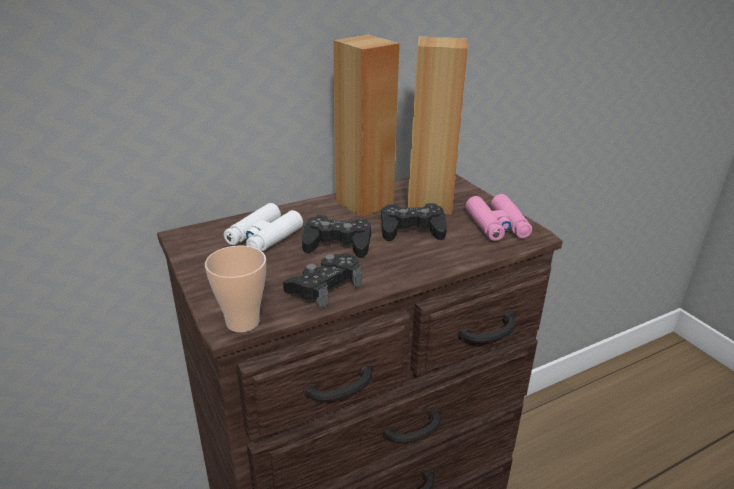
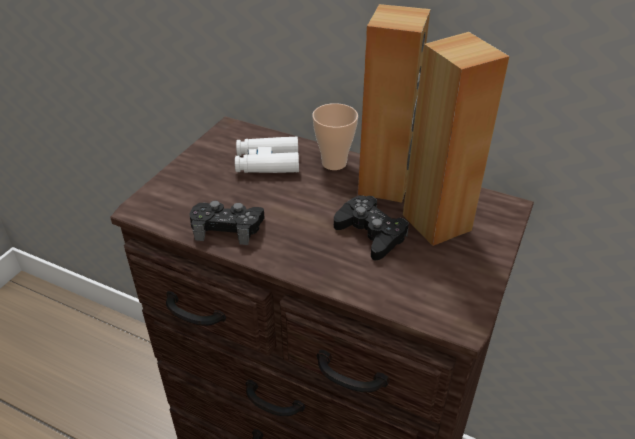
camera: 55 degrees right, 10 degrees up
cup [205,245,266,332] -> cup moved to [312,103,358,170]
black game controller [302,215,371,258] -> none
pink binoculars [465,194,532,241] -> none

